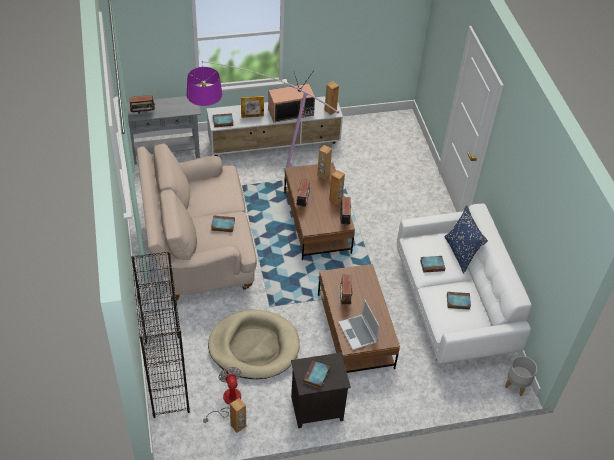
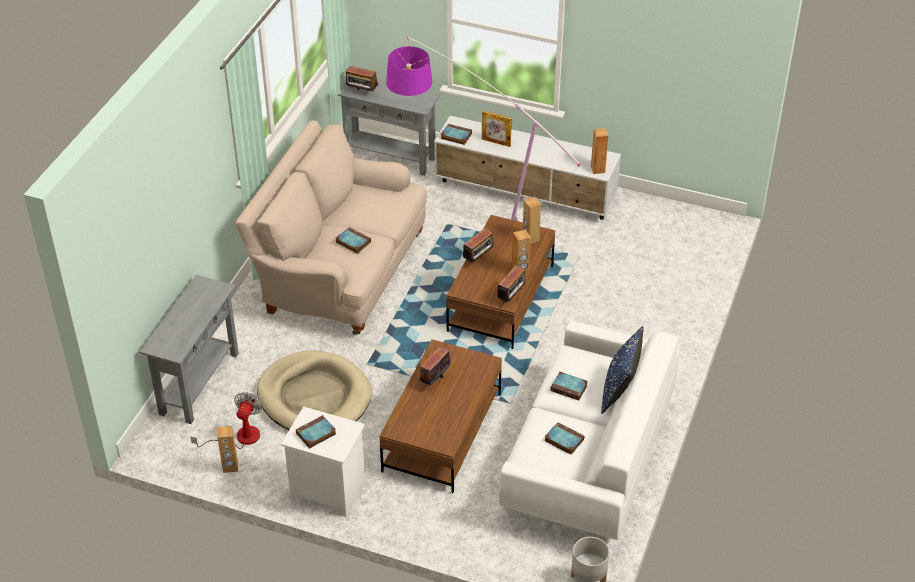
camera: 35 degrees right, 5 degrees down
black bookcase [131,251,190,418] -> grey console table [139,275,239,424]
television [268,70,315,122] -> none
black nightstand [291,353,351,428] -> white nightstand [281,406,365,517]
laptop [338,299,380,350] -> none

